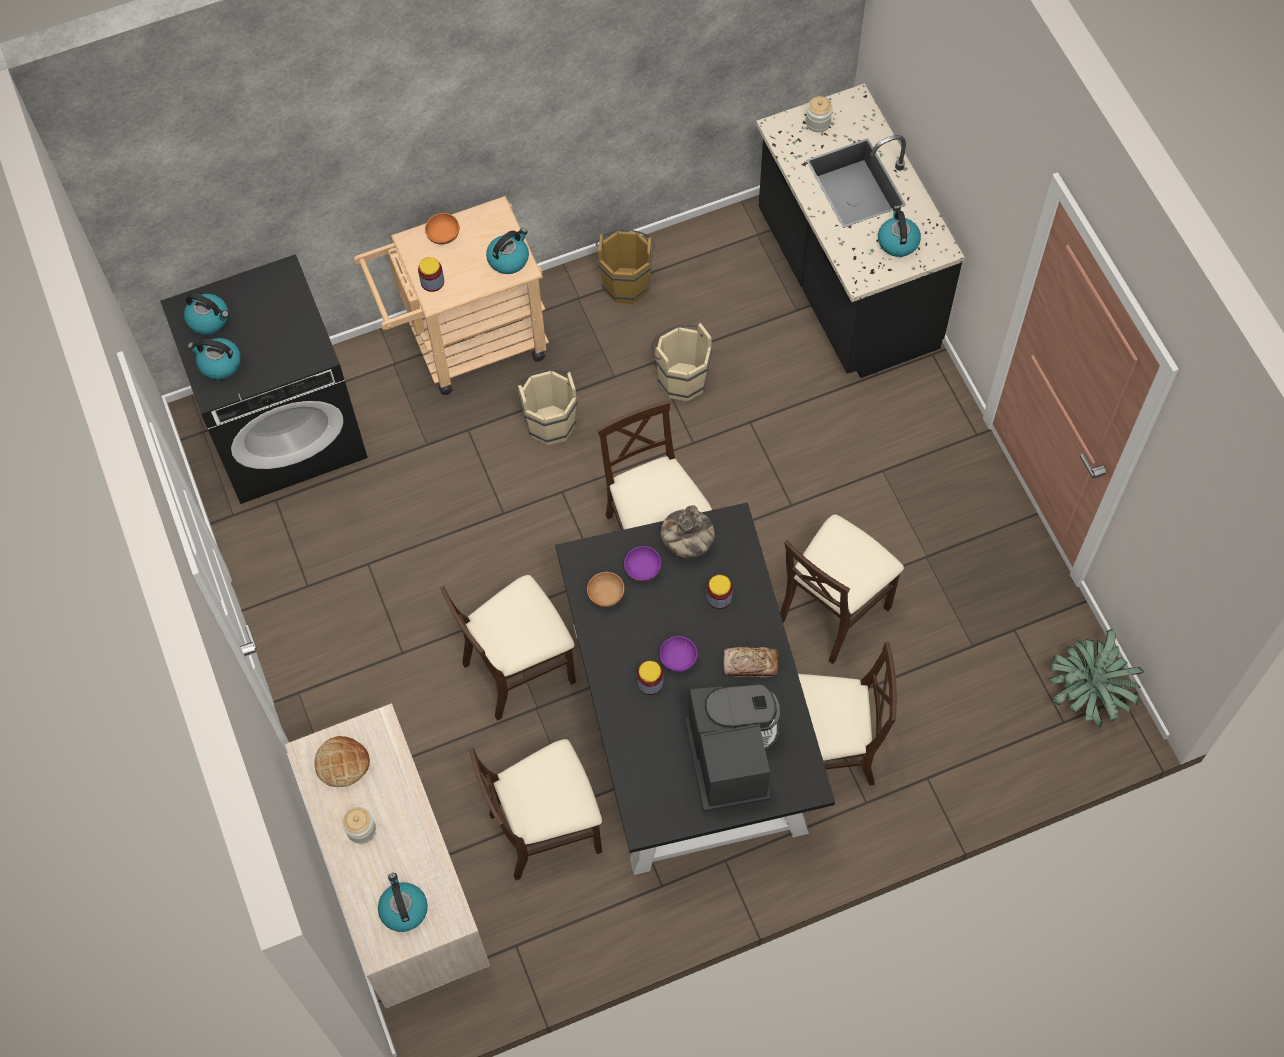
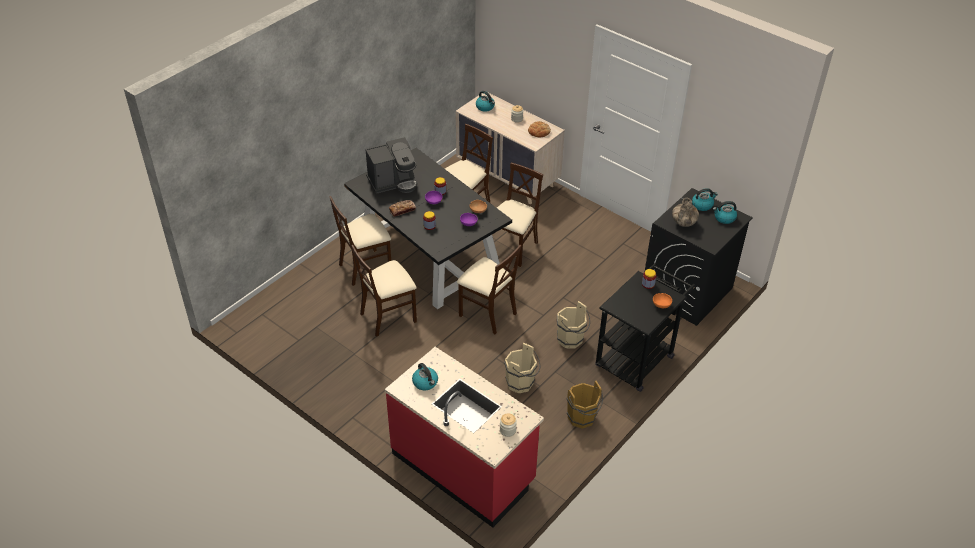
camera: 150 degrees right, 20 degrees down
beige cart [354,196,549,395] -> black cart [595,263,695,392]
kettle [486,228,529,274] -> none
vase [661,505,715,558] -> vase moved to [672,197,699,227]
coffee machine [685,685,780,812] -> coffee machine turned 75 degrees counterclockwise [365,137,417,194]
black counter [756,83,965,378] -> red counter [385,347,544,528]
beige chair [780,514,904,664] -> beige chair turned 135 degrees counterclockwise [351,245,417,337]
potted plant [1049,629,1144,728] -> none

